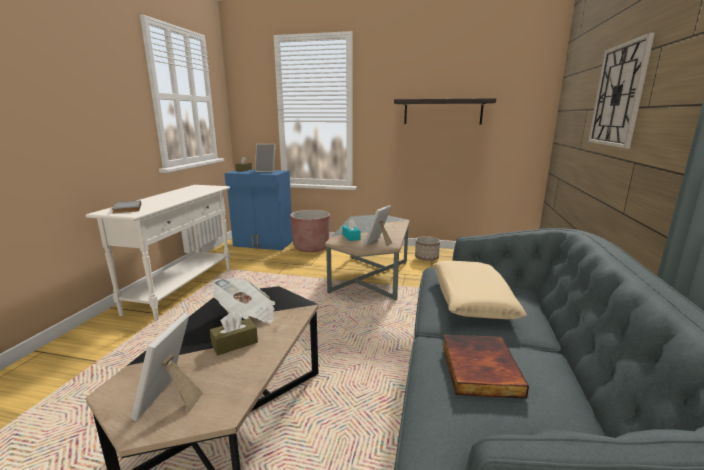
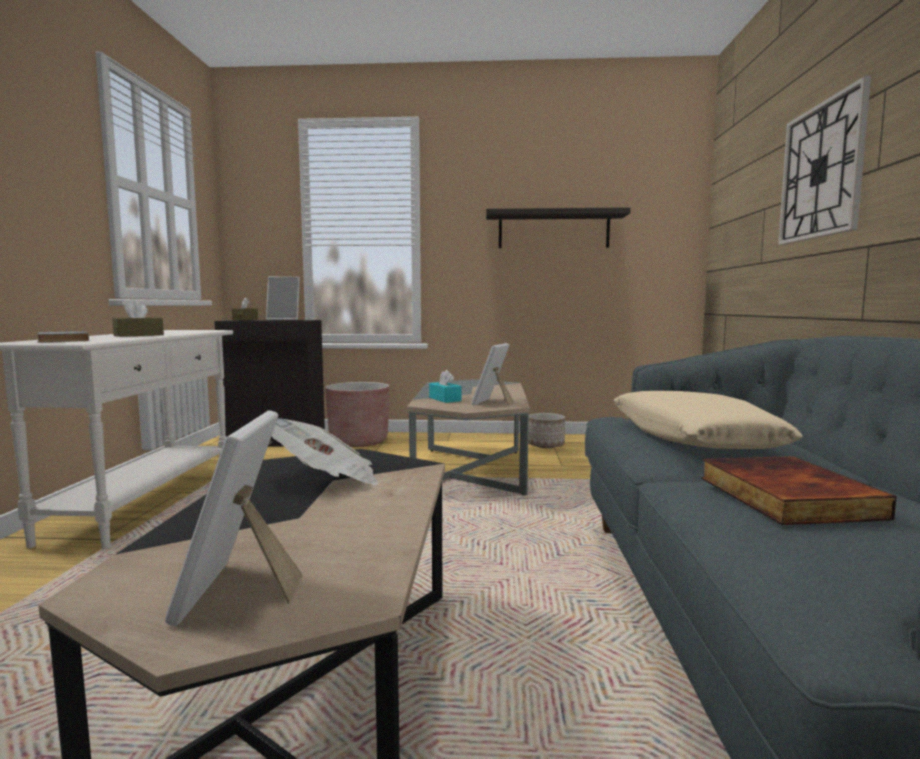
camera: 10 degrees left, 10 degrees down
brown tissue box [210,312,258,356] -> brown tissue box moved to [112,301,164,337]
blue cabinet [224,169,293,250] -> black cabinet [215,320,325,447]

